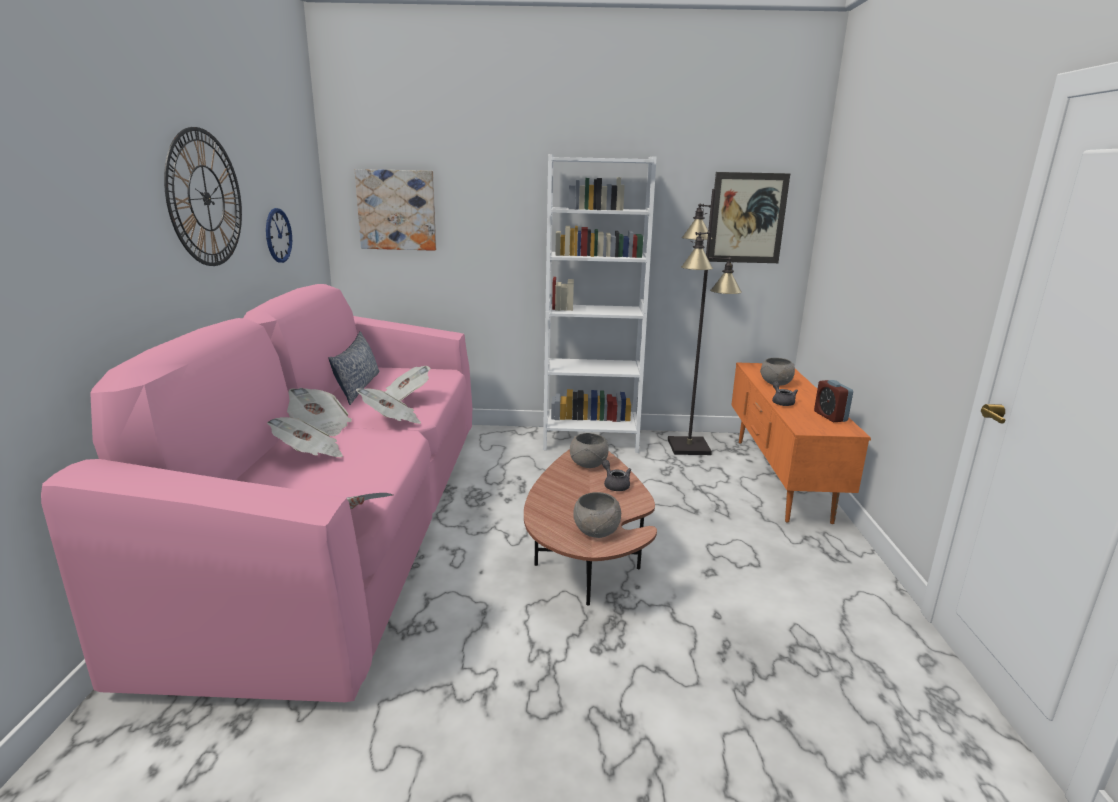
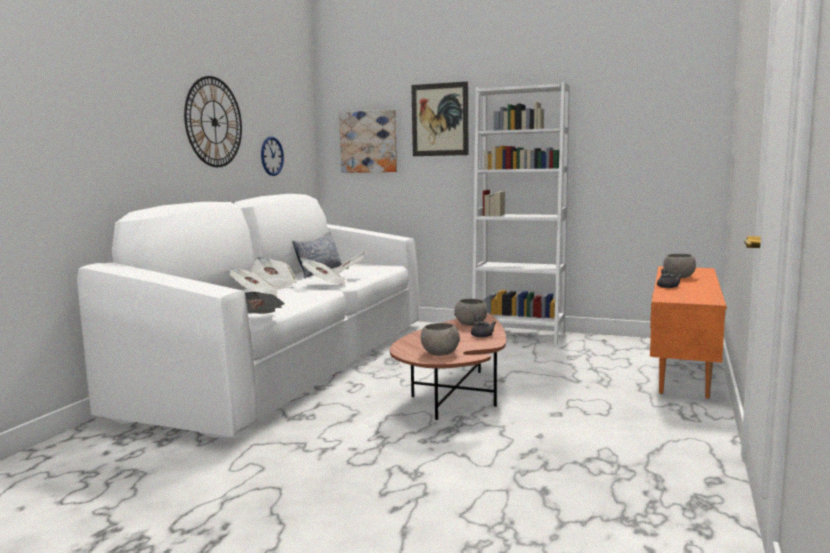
camera: 20 degrees right, 10 degrees down
pink sofa [41,284,472,702] -> white sofa [77,194,420,438]
black floor lamp [668,189,742,455] -> none
picture [709,172,790,263] -> picture moved to [411,81,468,156]
alarm clock [814,380,853,422] -> none

